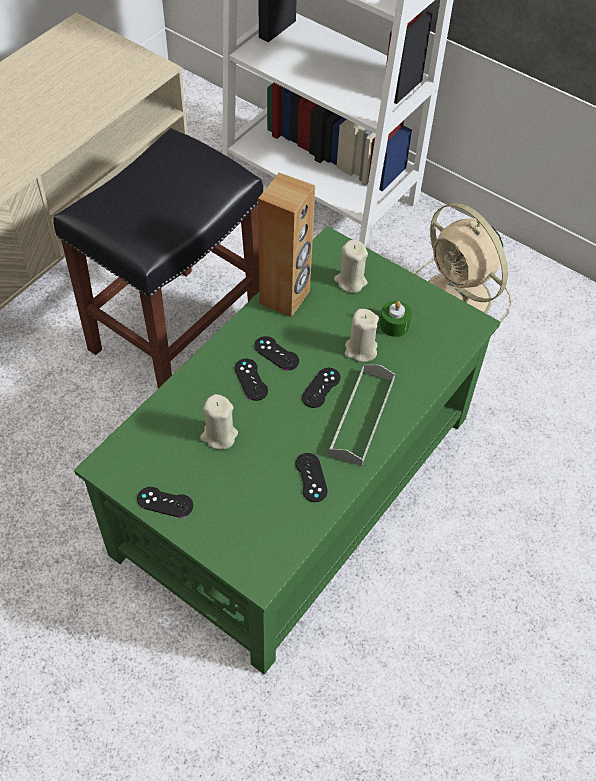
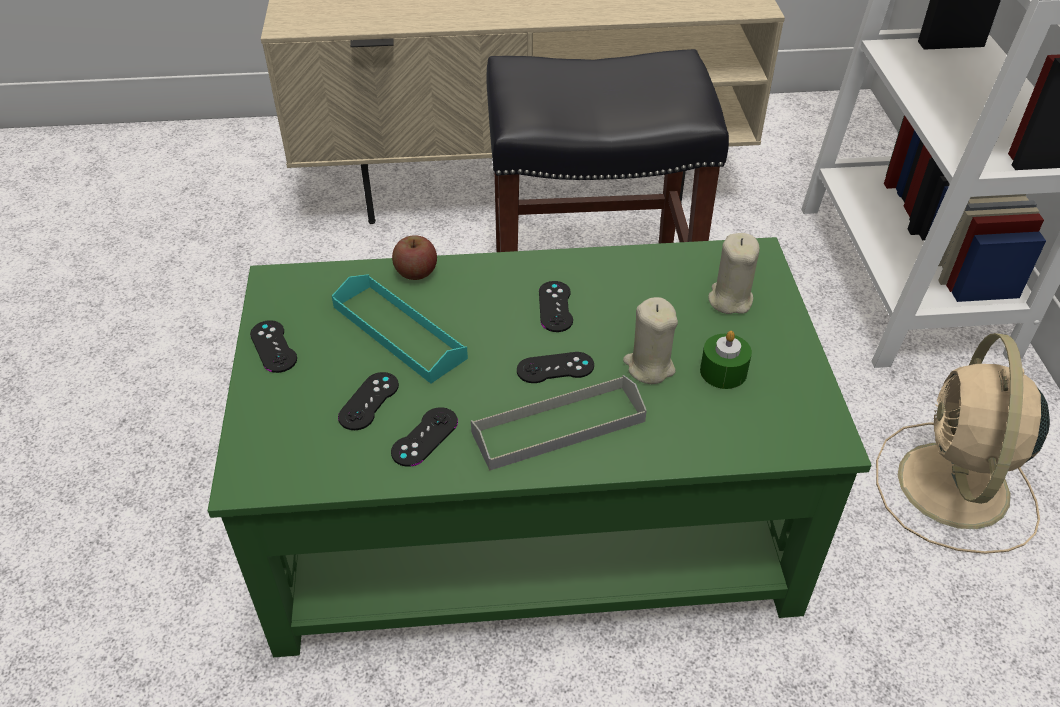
camera: 50 degrees right, 10 degrees down
beige candle [200,394,238,450] -> turquoise tray [332,274,468,384]
black game controller [234,359,268,401] -> black game controller moved to [338,372,399,430]
brown speaker [258,173,315,317] -> none
none -> apple [392,235,437,280]

